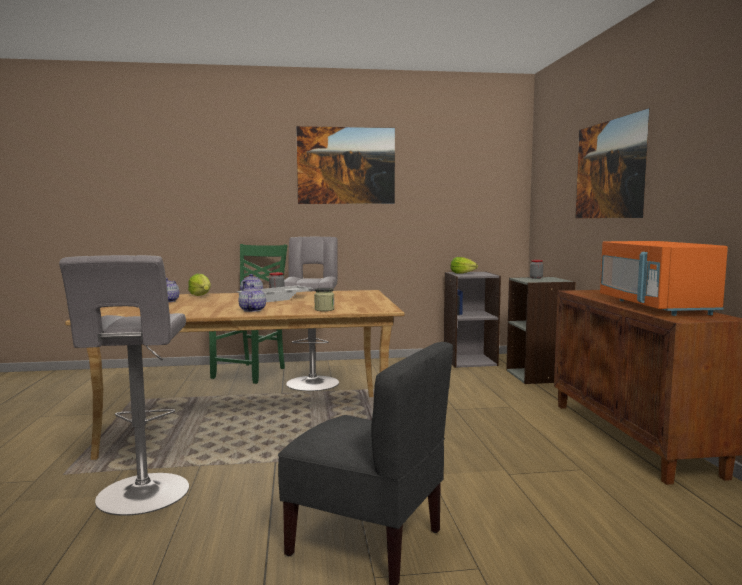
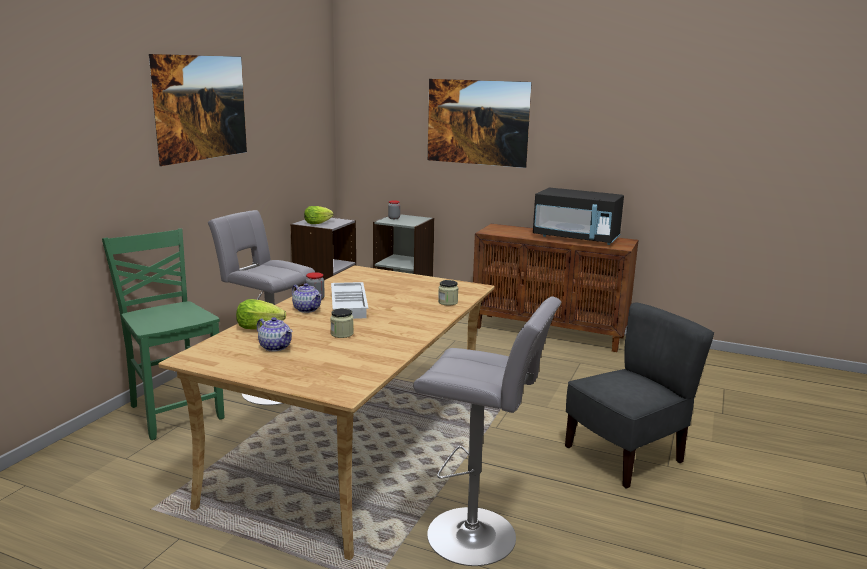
camera: 60 degrees left, 10 degrees up
teapot [239,284,266,312] -> none
orange microwave [600,241,728,316] -> black microwave [533,187,624,245]
none -> jar [330,308,354,338]

